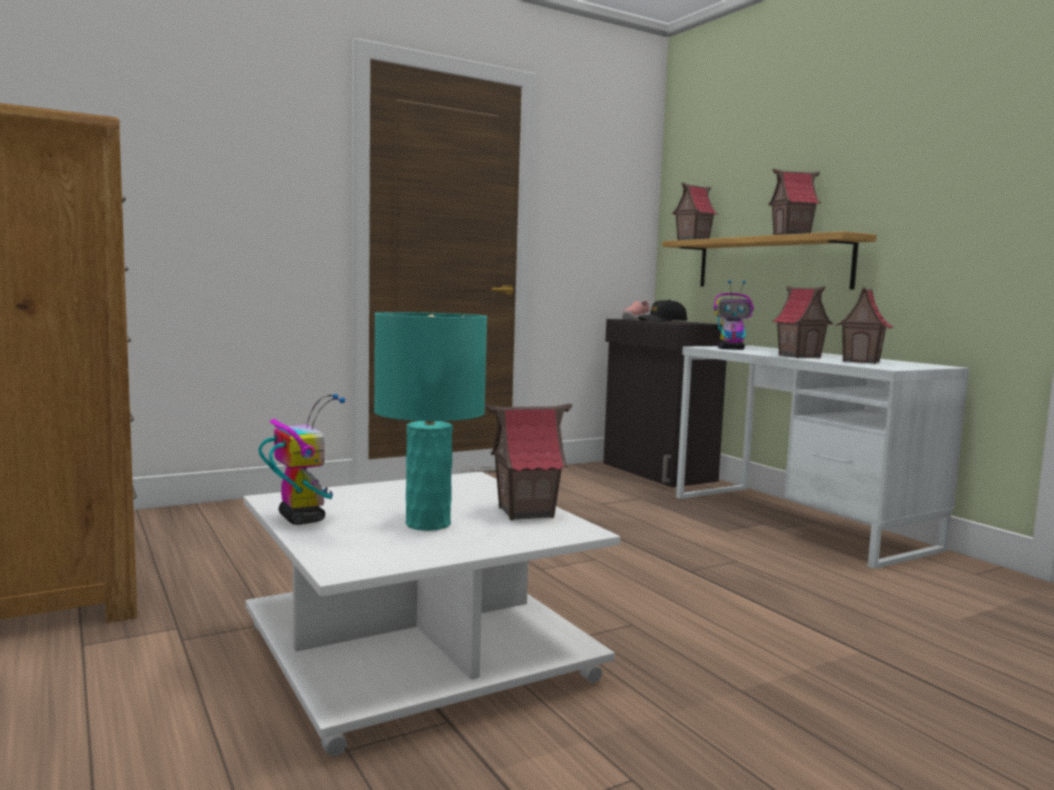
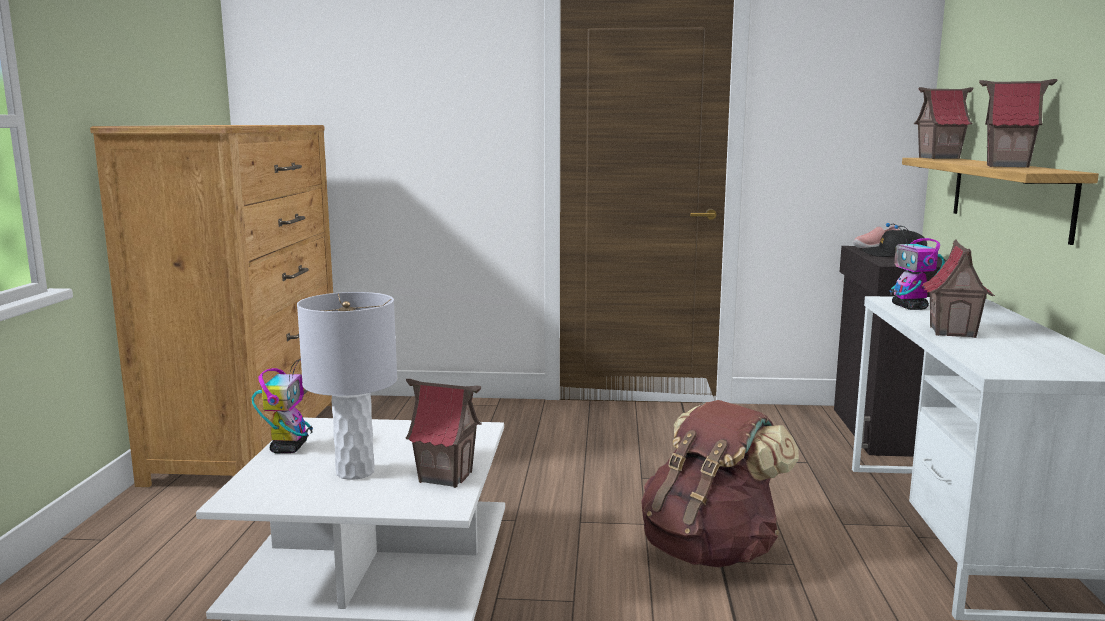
camera: 35 degrees right, 5 degrees up
turquoise table lamp [374,312,487,531] -> grey table lamp [297,292,397,480]
toy robot [713,280,754,350] -> toy robot turned 45 degrees clockwise [886,223,945,310]
toy house [835,287,893,364] -> none
none -> brown backpack [641,400,799,568]

